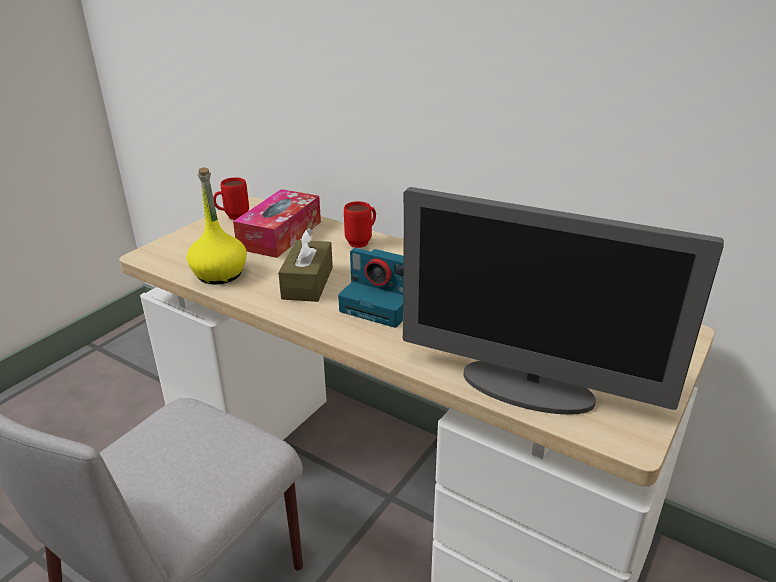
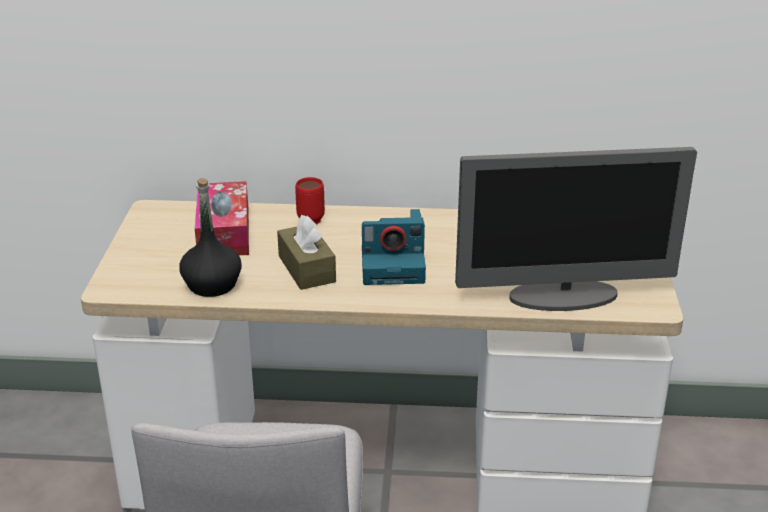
camera: 30 degrees left, 0 degrees up
yellow bottle [187,167,247,284] -> black bottle [179,178,242,297]
red mug [213,177,249,220] -> none

